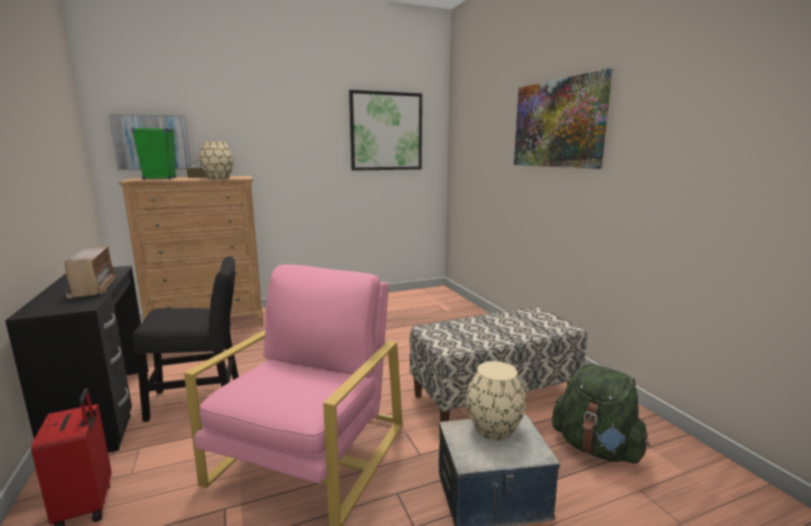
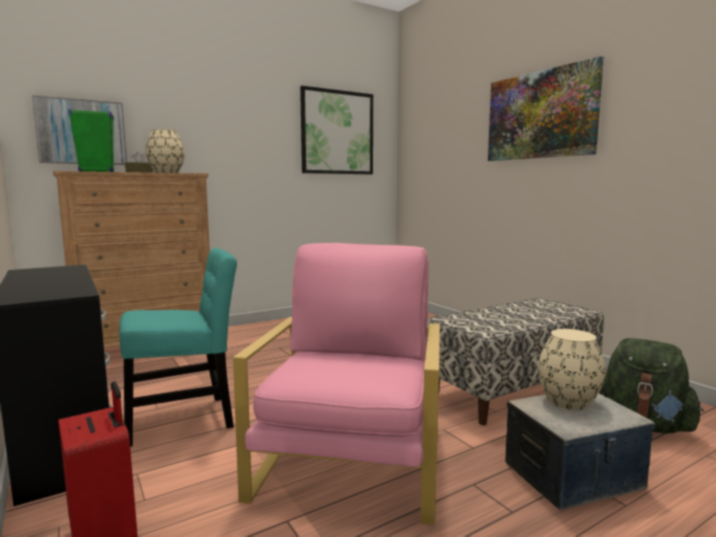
camera: 10 degrees left, 5 degrees down
radio [64,246,118,298] -> none
black chair [133,256,239,422] -> turquoise chair [119,248,237,447]

